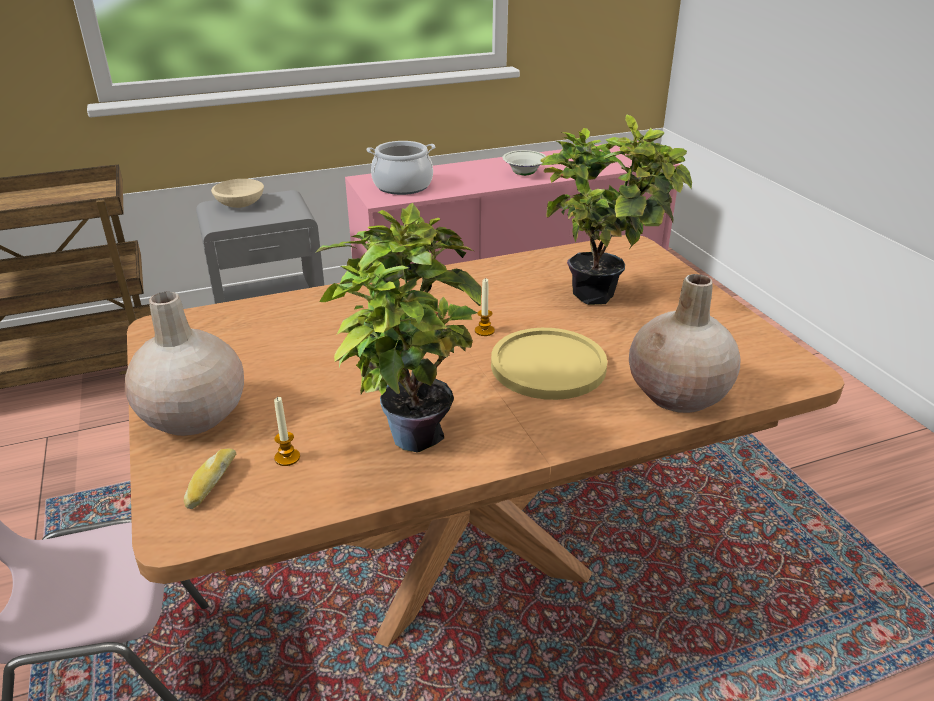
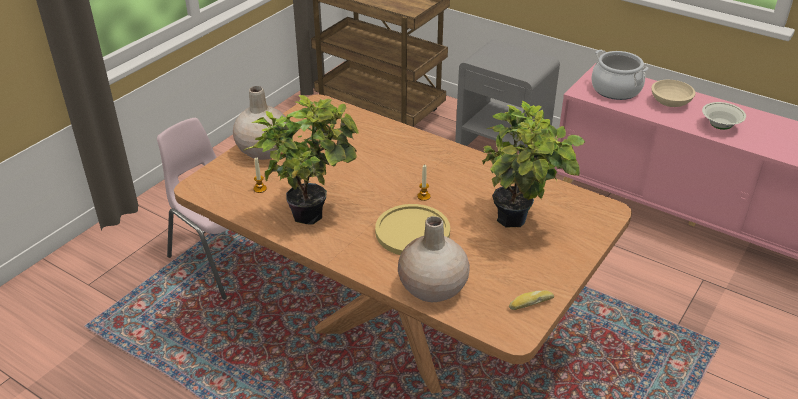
camera: 55 degrees right, 5 degrees up
bread [184,448,237,509] -> bread moved to [509,290,554,310]
beige bowl [211,179,264,208] -> beige bowl moved to [651,80,695,107]

